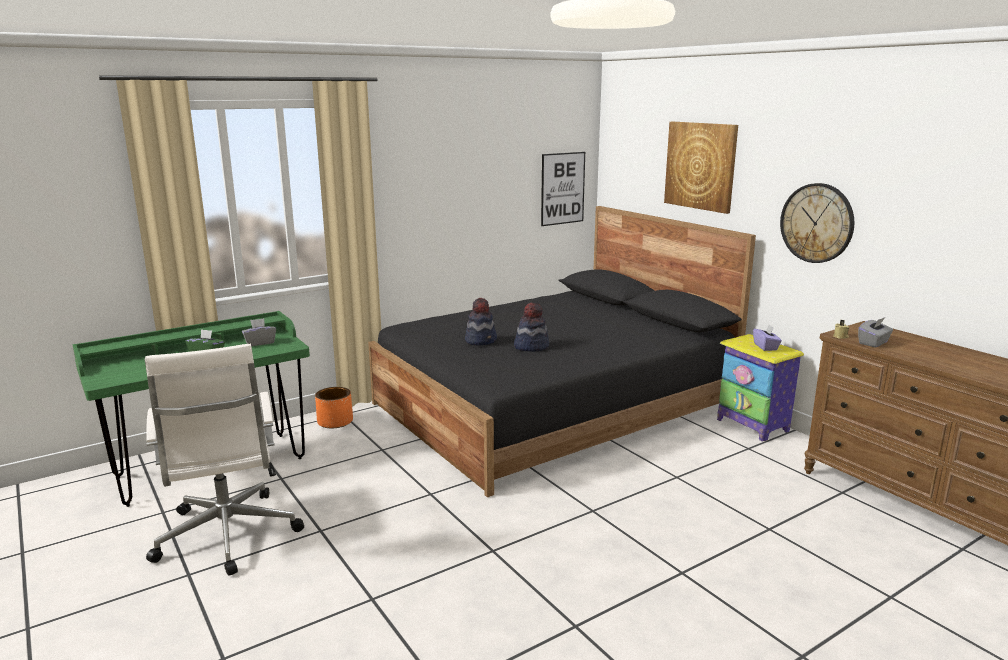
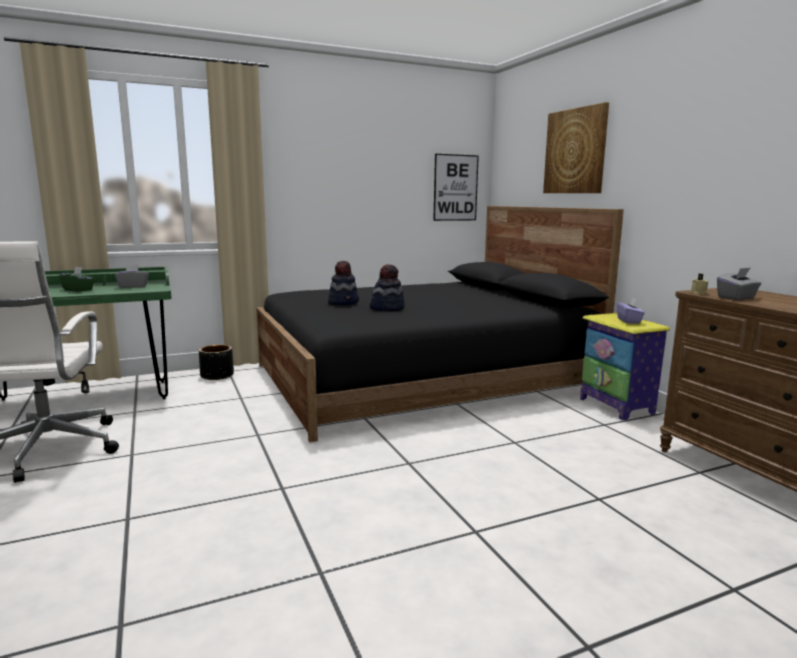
camera: 10 degrees right, 5 degrees down
orange planter [315,387,353,428] -> black planter [199,345,234,380]
wall clock [780,183,854,263] -> none

